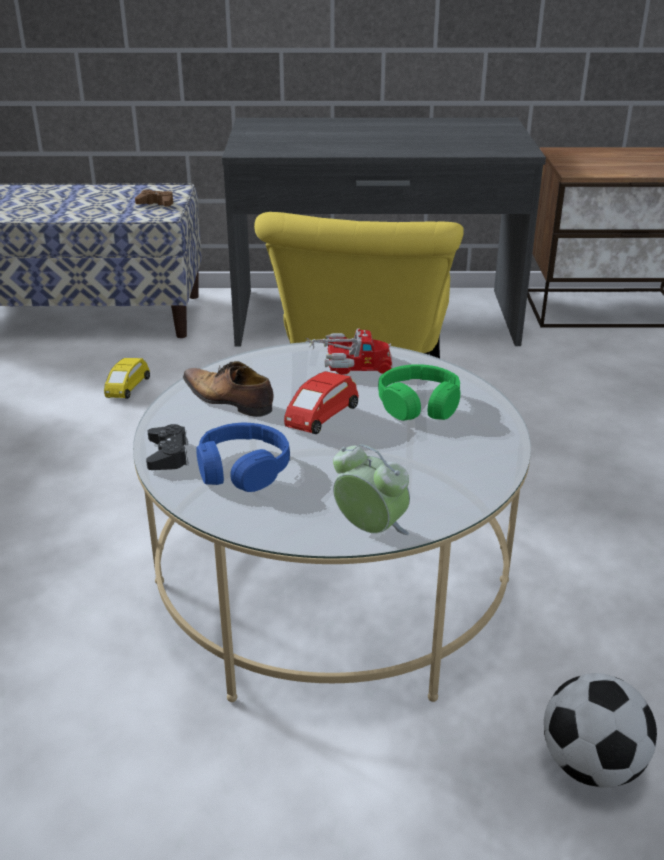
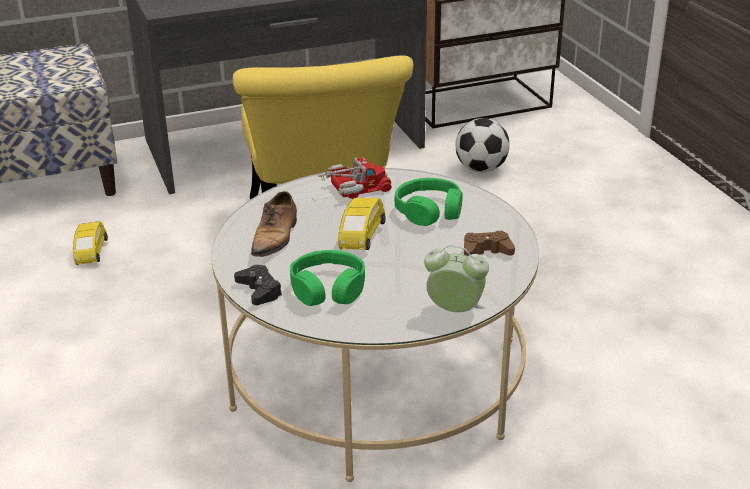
camera: 20 degrees left, 0 degrees up
brown game controller [135,190,173,207] -> brown game controller moved to [464,231,515,256]
shoe [183,361,274,417] -> shoe turned 90 degrees counterclockwise [251,191,297,257]
blue headphones [196,423,290,492] -> green headphones [290,250,365,306]
red toy car [284,371,359,434] -> yellow toy car [338,198,386,250]
football [544,673,657,788] -> football moved to [455,118,510,172]

